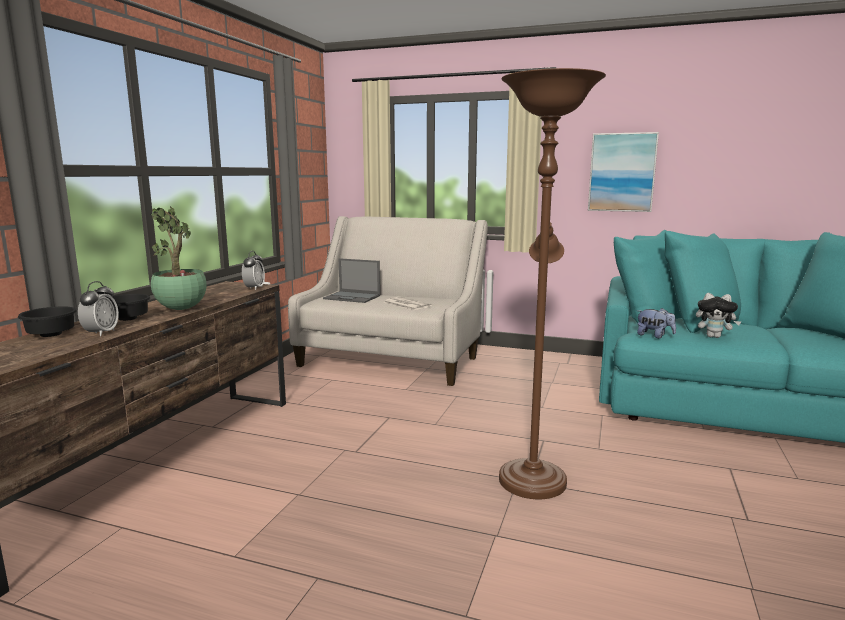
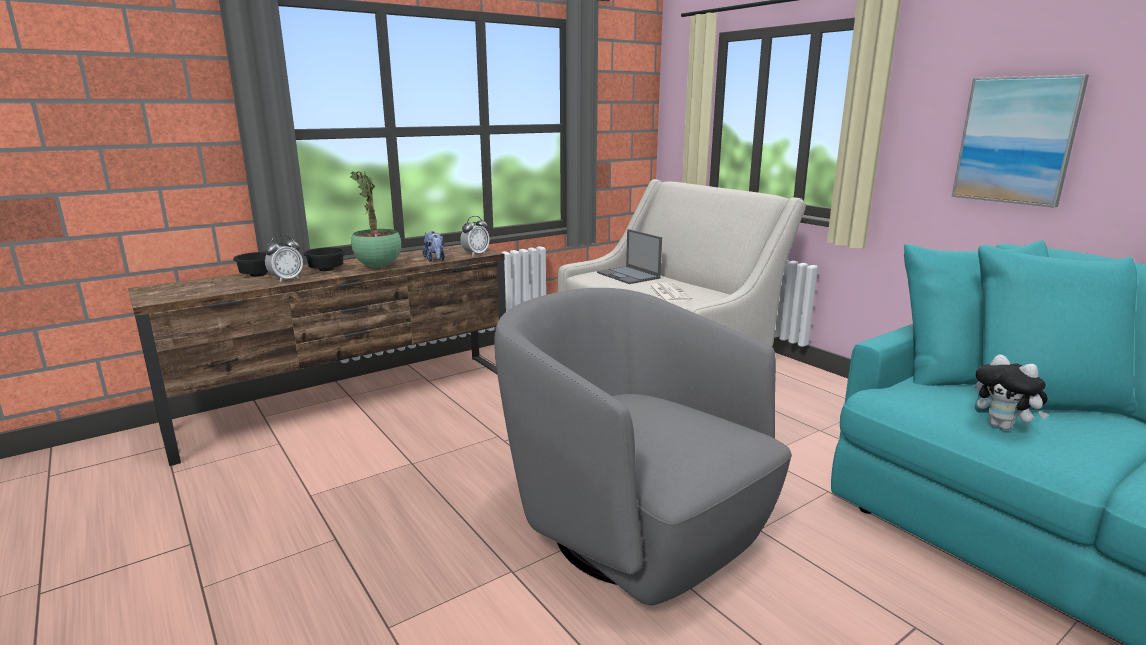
camera: 35 degrees right, 5 degrees up
brown floor lamp [499,68,606,499] -> grey armchair [494,288,792,605]
plush toy [637,308,676,338] -> plush toy moved to [422,231,445,262]

